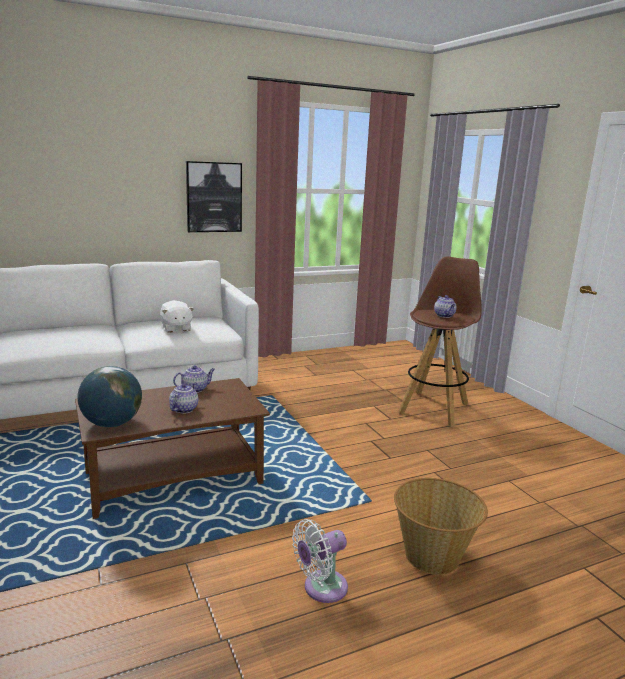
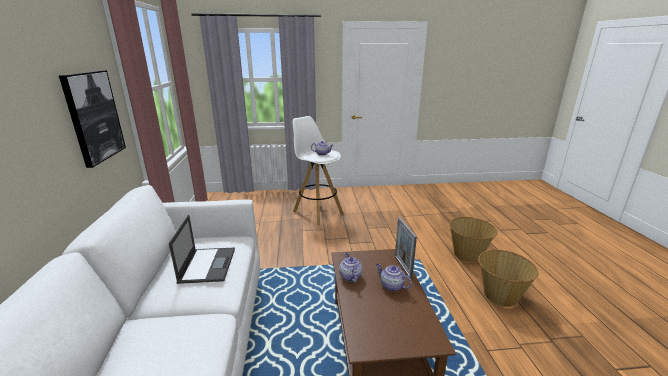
camera: 70 degrees left, 5 degrees up
globe [78,366,142,427] -> none
white plush toy [160,300,194,333] -> laptop [169,215,235,284]
white fan [292,519,348,603] -> basket [478,250,538,307]
brown stool [398,256,482,427] -> white stool [293,116,344,225]
none -> picture frame [395,217,417,279]

